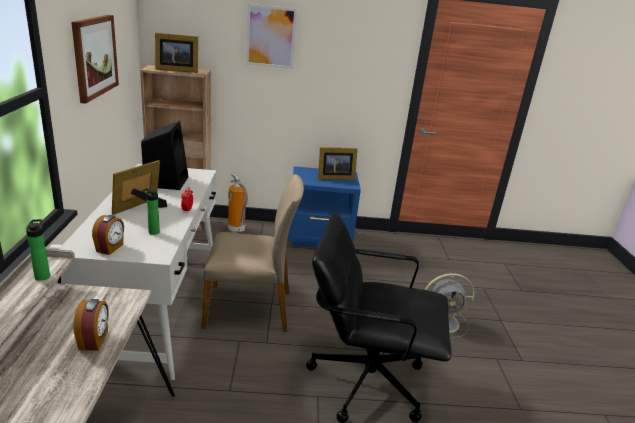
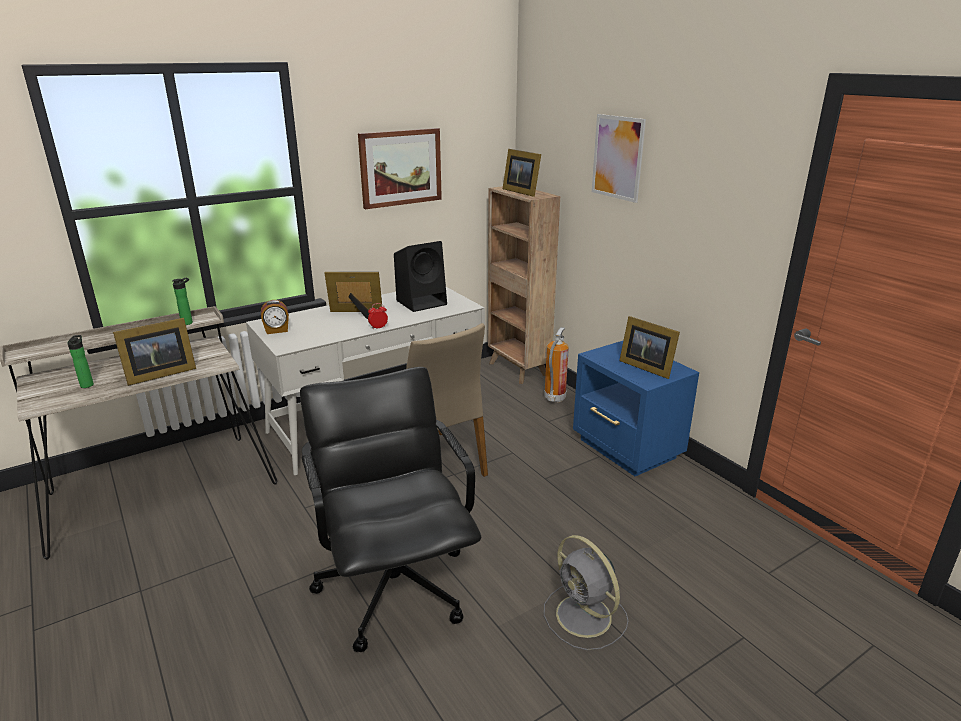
camera: 60 degrees right, 0 degrees up
alarm clock [73,299,109,351] -> picture frame [113,318,196,386]
bottle [142,188,160,235] -> bottle moved to [67,335,94,388]

